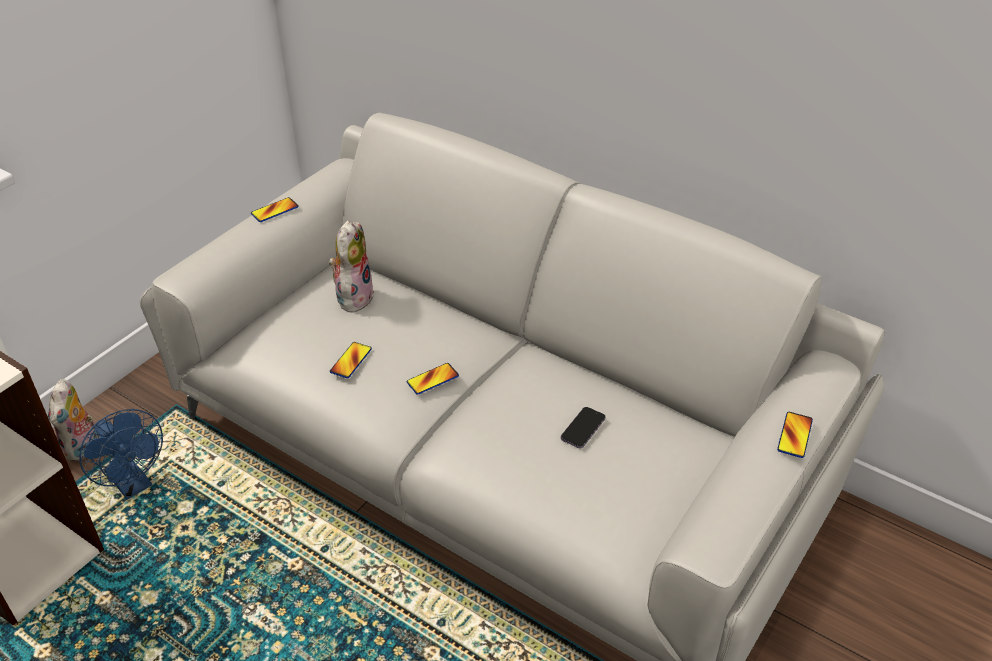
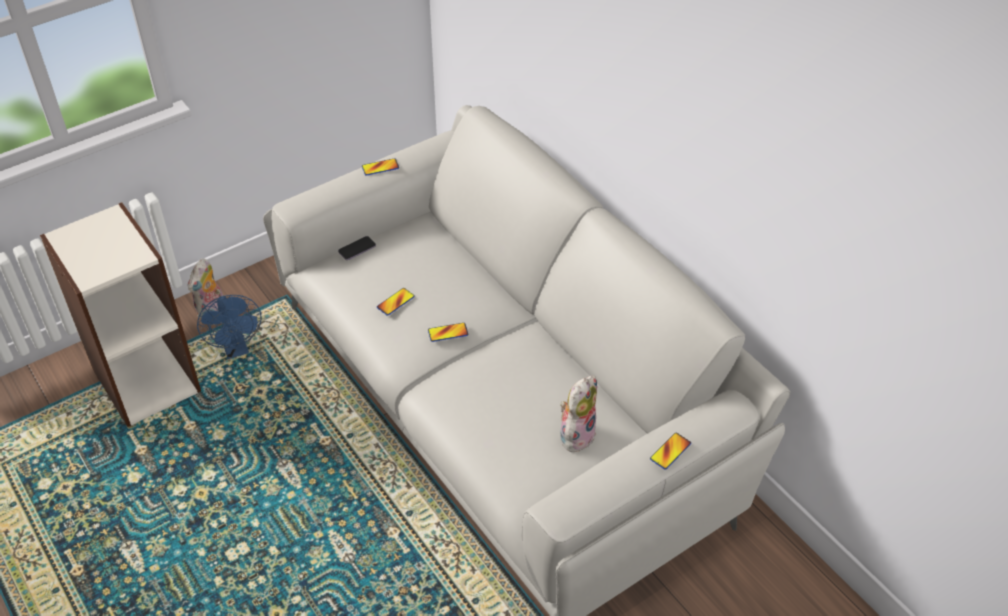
camera: 20 degrees right, 5 degrees up
plush toy [329,220,374,313] -> plush toy moved to [560,375,597,452]
phone [561,407,605,448] -> phone moved to [338,236,376,260]

